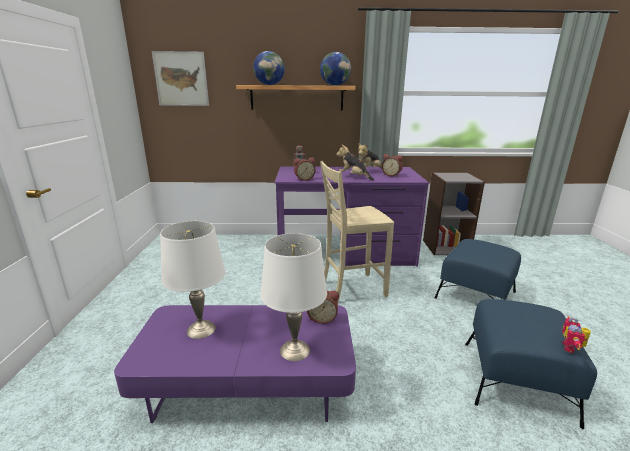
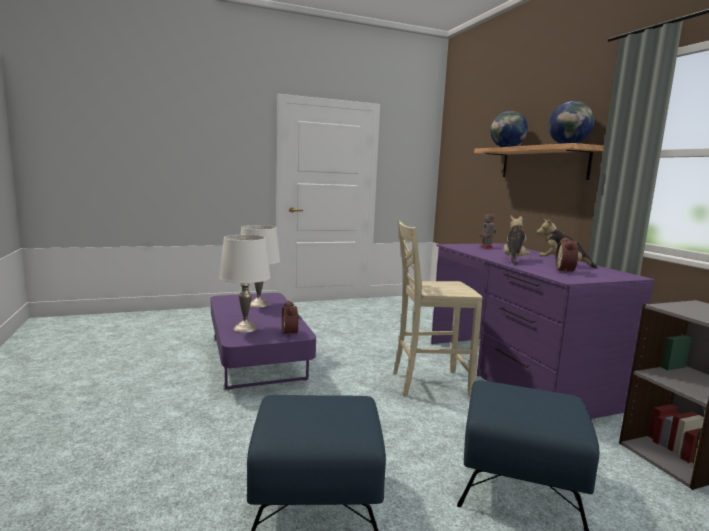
camera: 70 degrees right, 10 degrees down
picture [152,51,209,106] -> none
alarm clock [294,157,316,181] -> none
beige chair [320,161,394,302] -> beige chair turned 60 degrees counterclockwise [393,220,483,397]
toy robot [562,316,591,353] -> none

